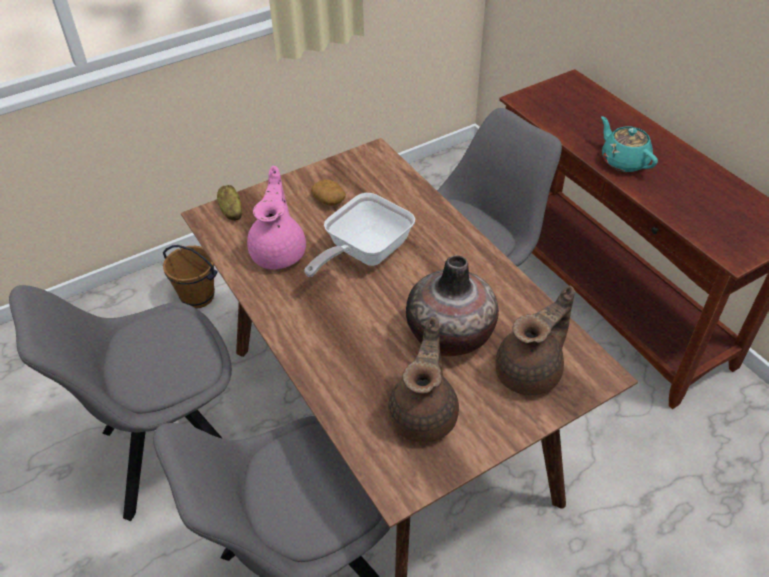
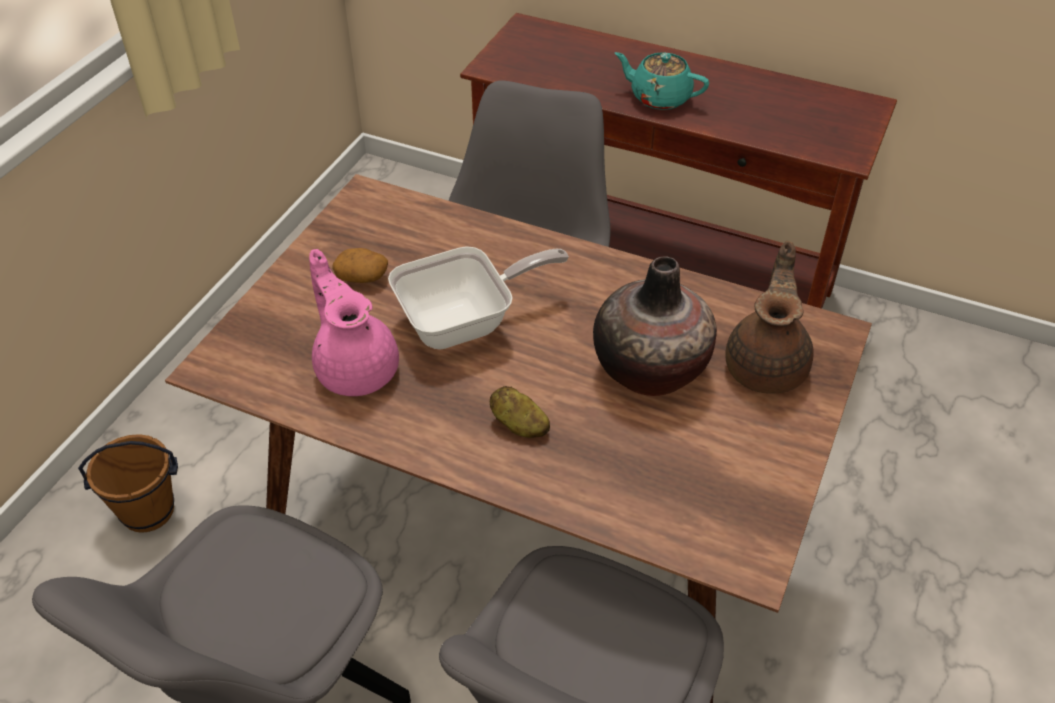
camera: 35 degrees left, 0 degrees up
potato [217,185,242,221] -> potato moved to [490,386,550,438]
frying pan [304,193,415,277] -> frying pan turned 120 degrees counterclockwise [388,246,569,350]
brown teapot [388,317,459,443] -> none

